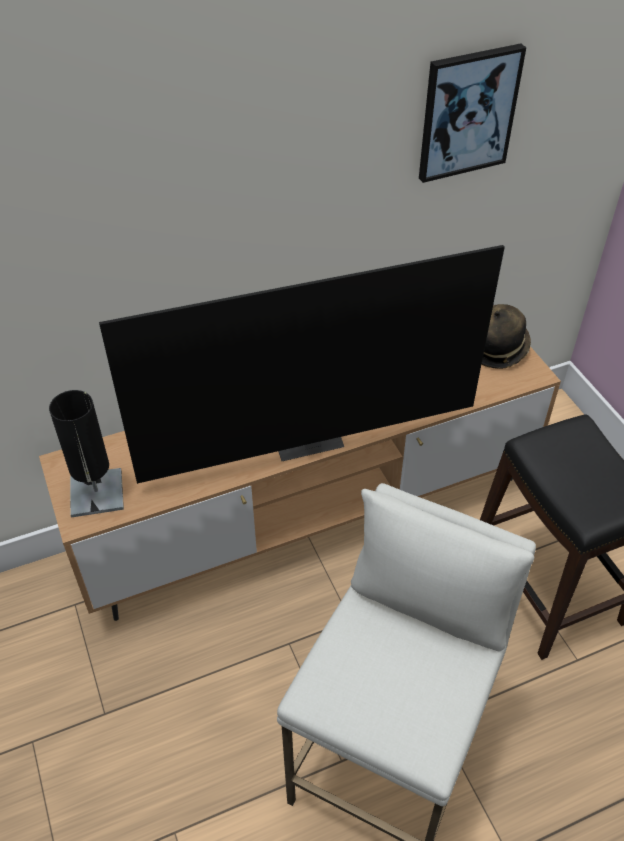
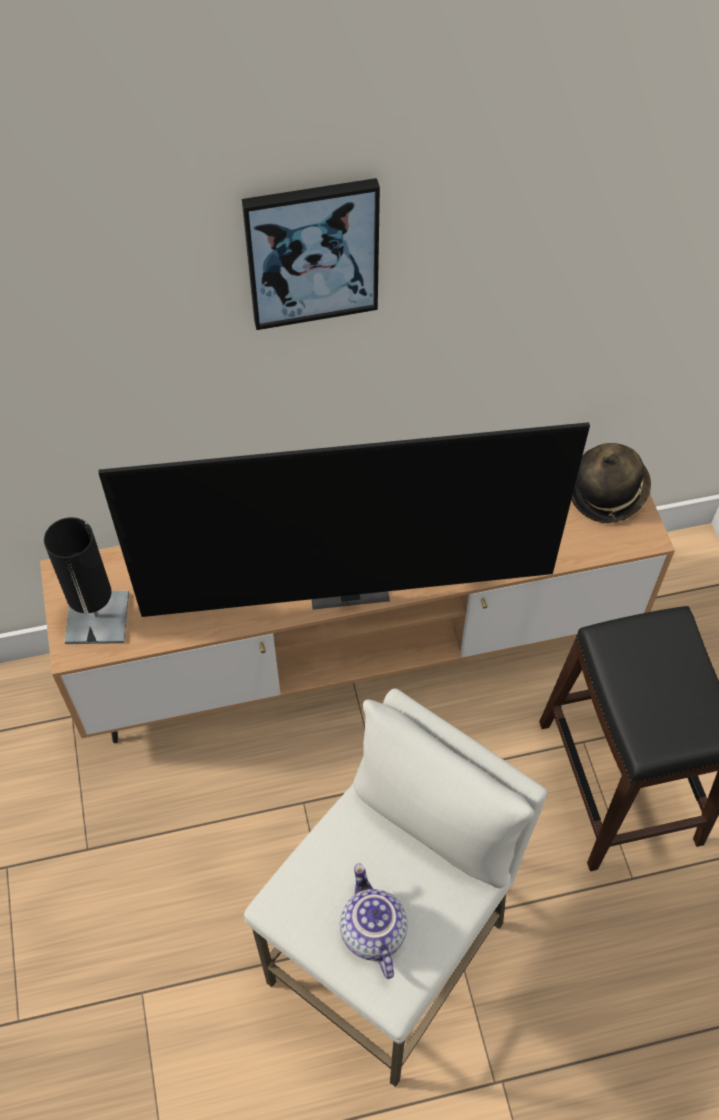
camera: 10 degrees right, 10 degrees up
picture [419,43,526,183] -> picture moved to [242,178,380,330]
none -> teapot [340,863,408,979]

